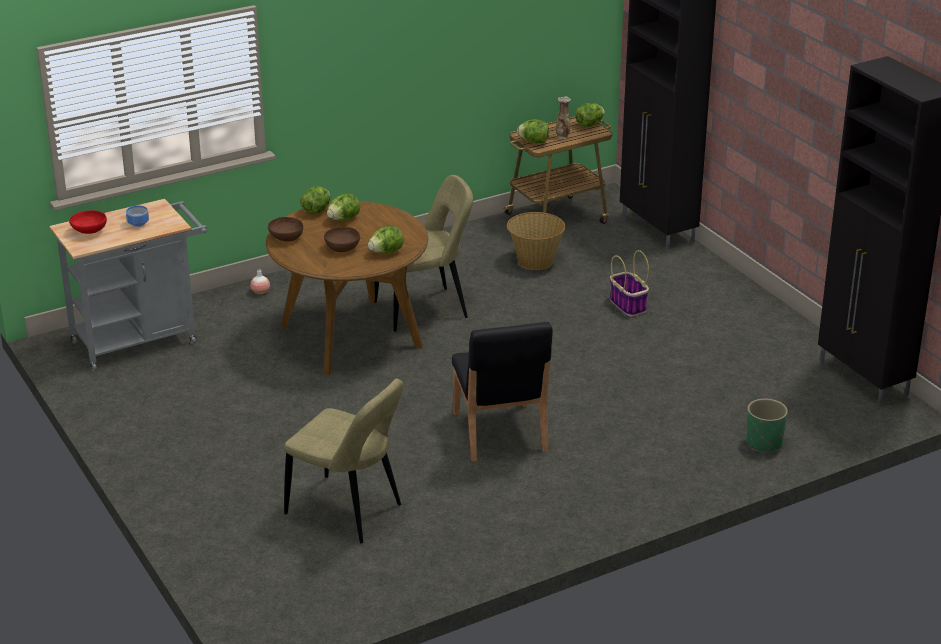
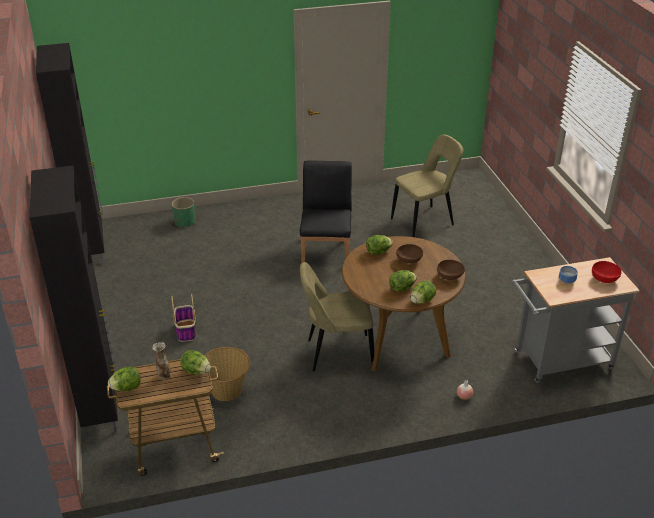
camera: 165 degrees left, 5 degrees up
beige chair [284,378,403,544] -> beige chair turned 105 degrees clockwise [391,135,464,237]

